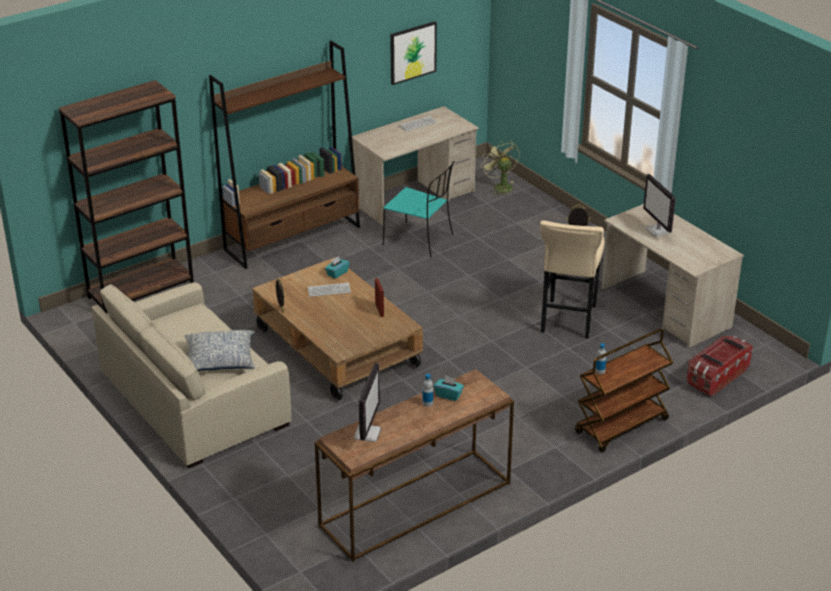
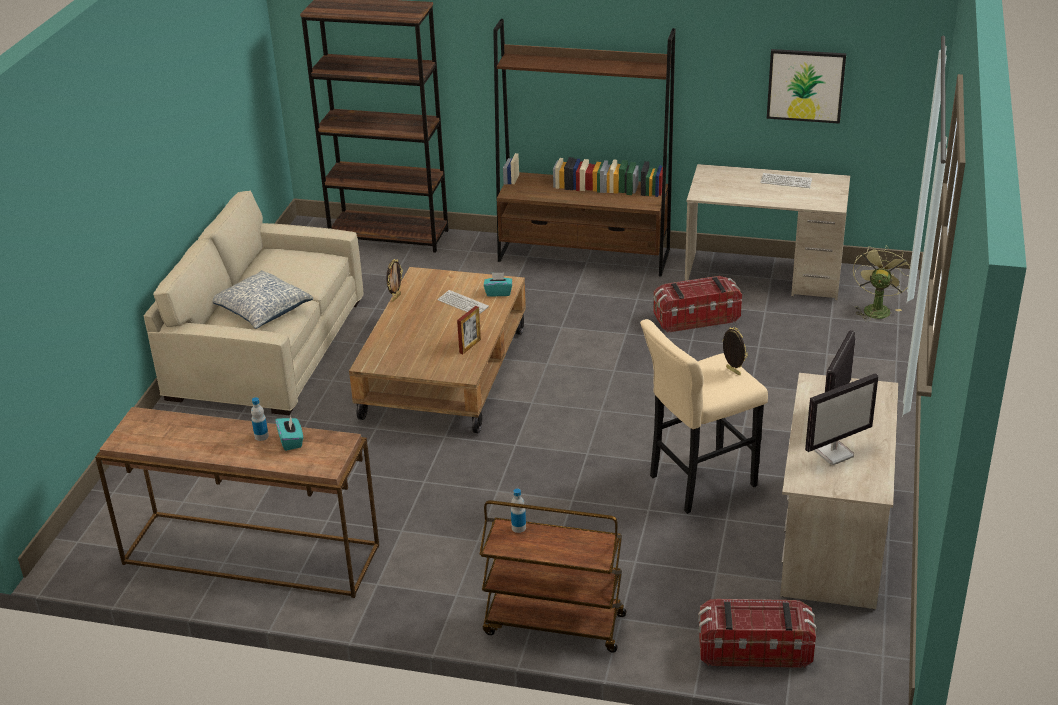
camera: 50 degrees right, 0 degrees up
monitor [354,363,381,442] -> monitor moved to [805,373,879,465]
turquoise chair [383,161,455,257] -> storage box [653,276,742,333]

